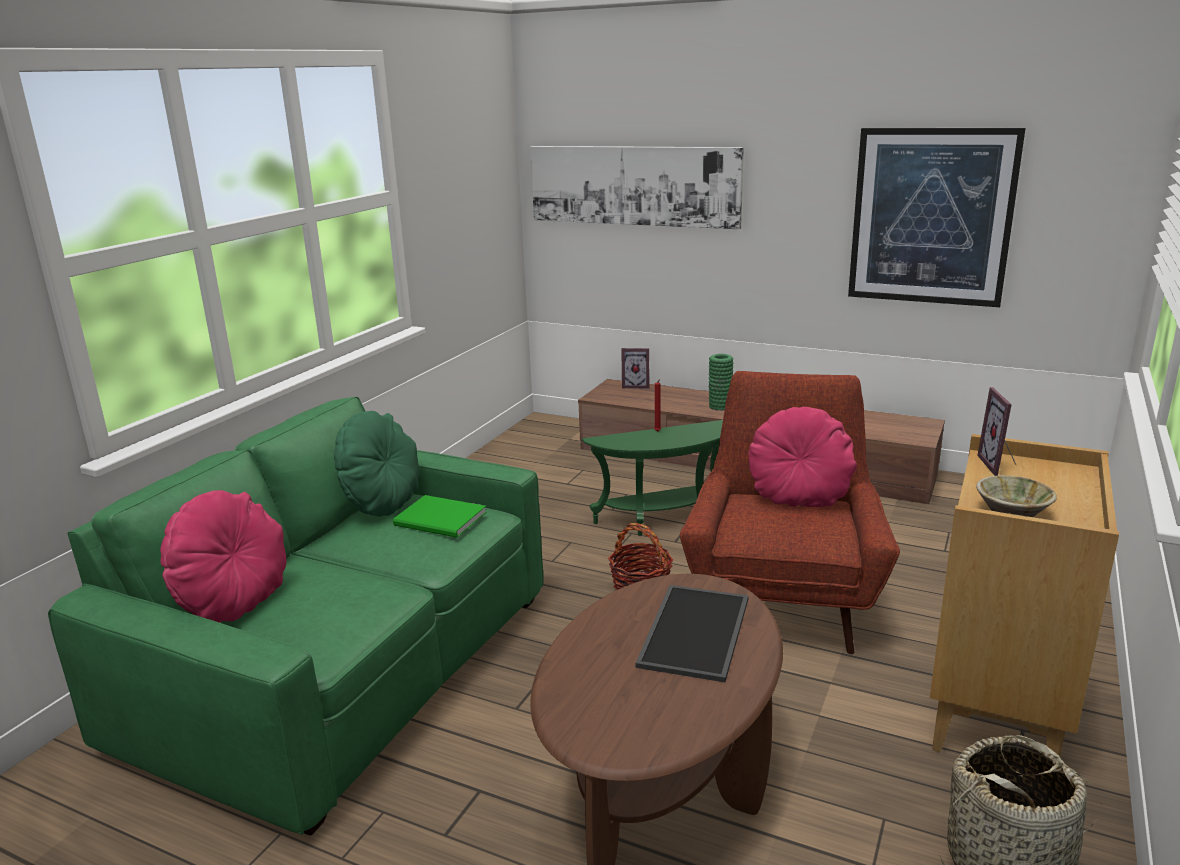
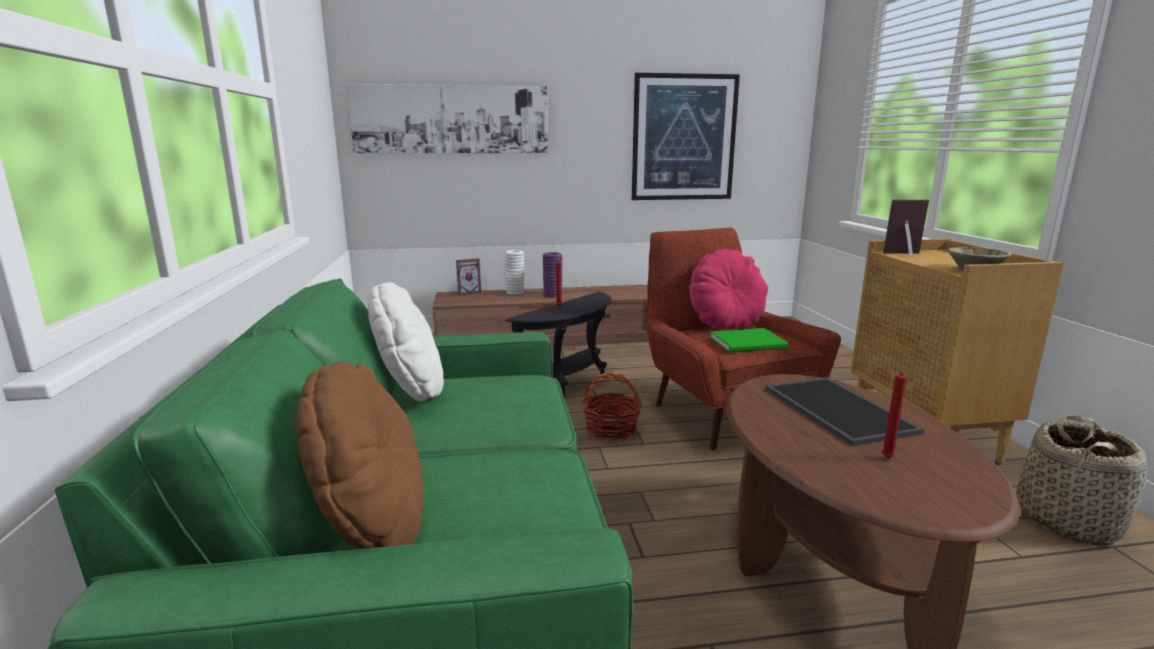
camera: 35 degrees left, 5 degrees down
pink pillow [160,490,286,623] -> brown pillow [296,362,424,549]
green pillow [334,411,419,517] -> white pillow [368,282,444,401]
green book [393,495,486,538] -> green book moved to [710,328,788,352]
green side table [582,420,723,536] -> black side table [505,292,612,398]
green vase [709,354,733,411] -> purple vase [542,252,562,298]
picture frame [977,387,1017,476] -> picture frame turned 120 degrees clockwise [883,200,929,256]
none -> white vase [505,250,525,295]
none -> red candle [882,367,907,459]

